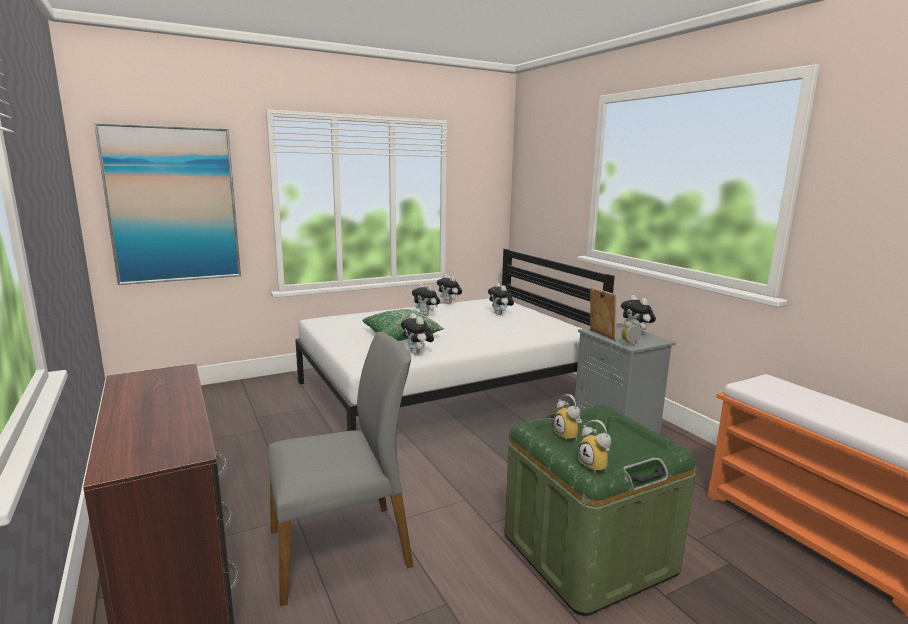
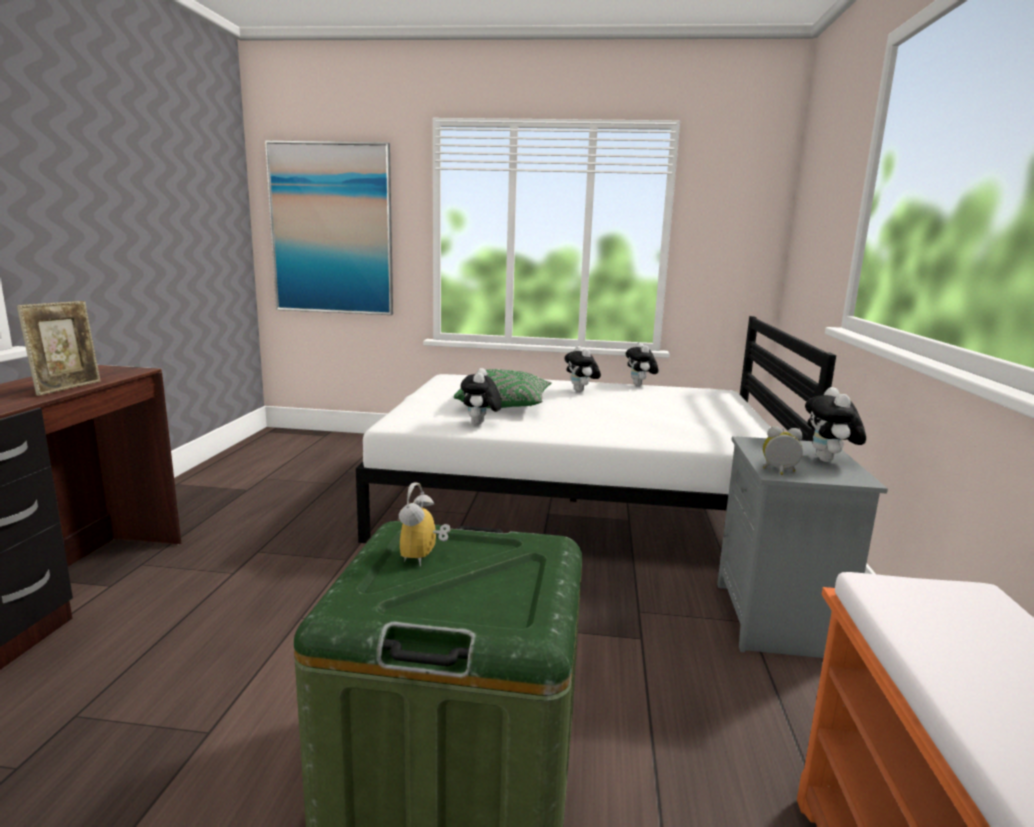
camera: 35 degrees right, 0 degrees up
grey chair [268,332,413,606] -> none
plush toy [488,283,514,315] -> none
alarm clock [578,420,611,473] -> none
picture frame [590,287,617,341] -> picture frame moved to [17,301,101,396]

